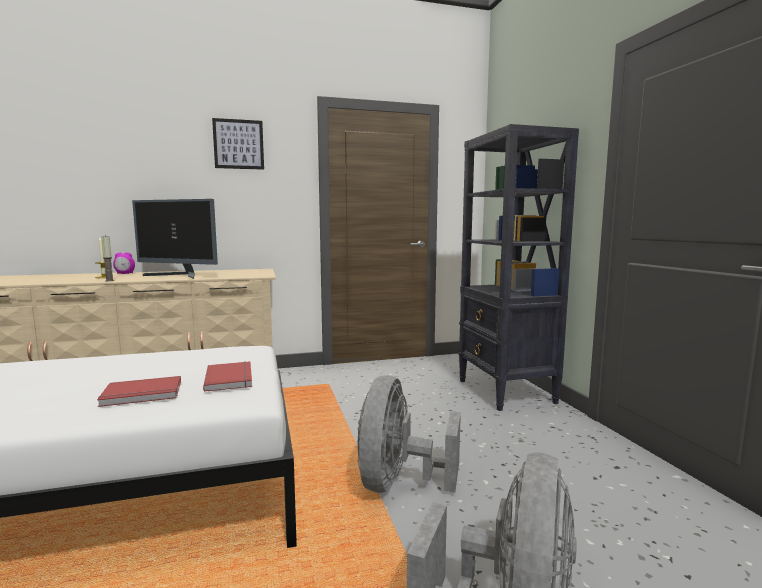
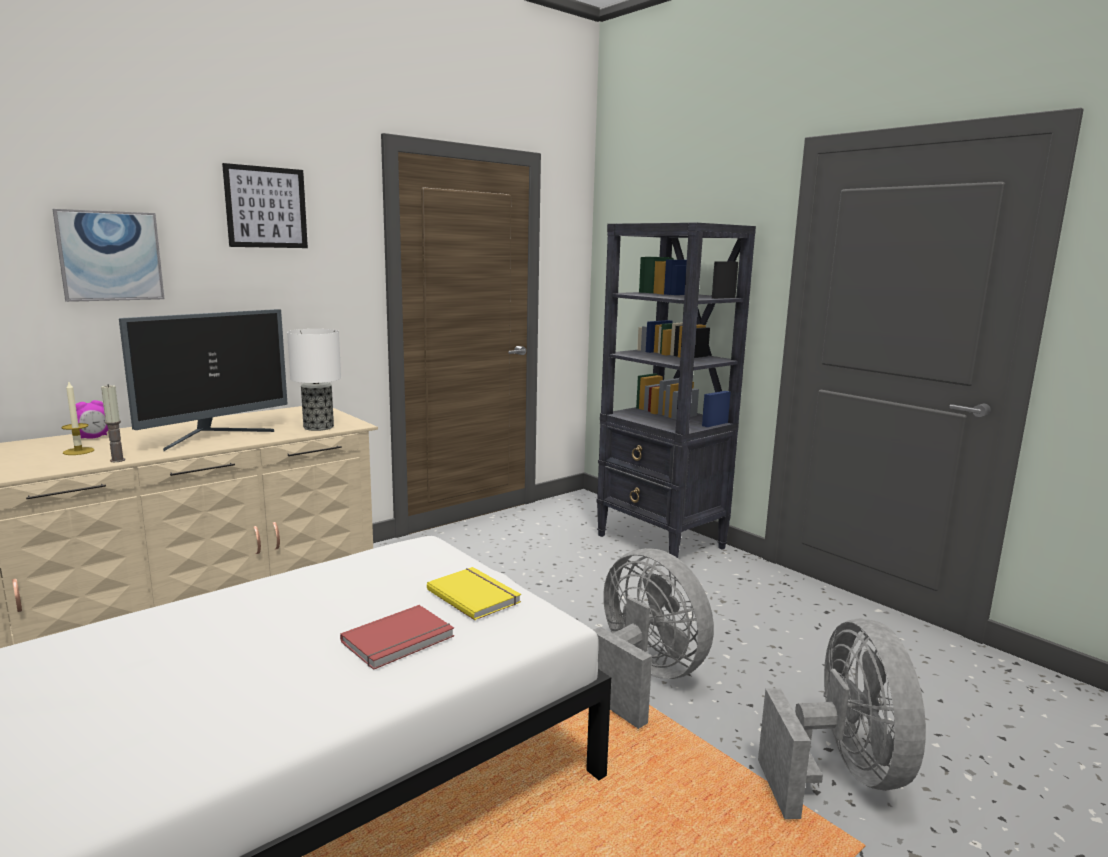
camera: 25 degrees left, 5 degrees up
monitor [132,199,218,279] -> monitor turned 45 degrees counterclockwise [119,309,288,451]
red book [203,361,252,392] -> yellow book [427,567,521,620]
grey fan [358,375,461,493] -> grey fan turned 150 degrees clockwise [593,548,714,729]
none -> picture [53,209,164,302]
none -> table lamp [287,329,341,431]

